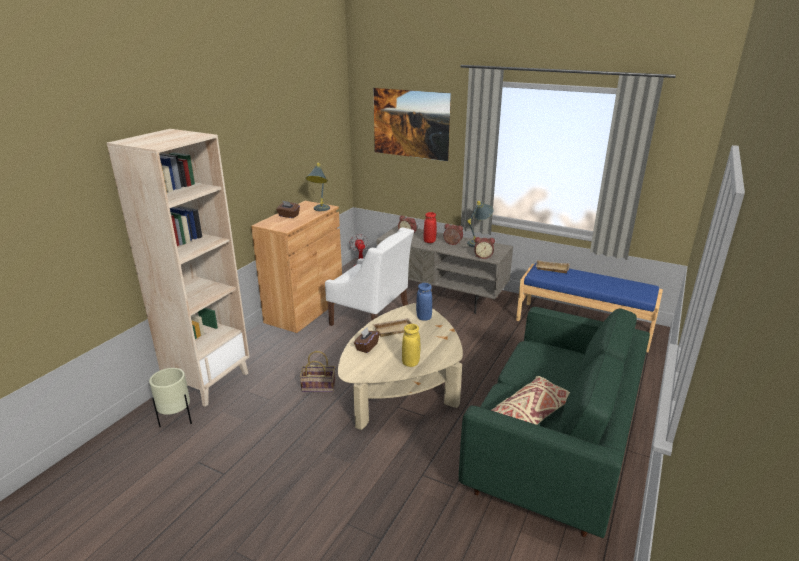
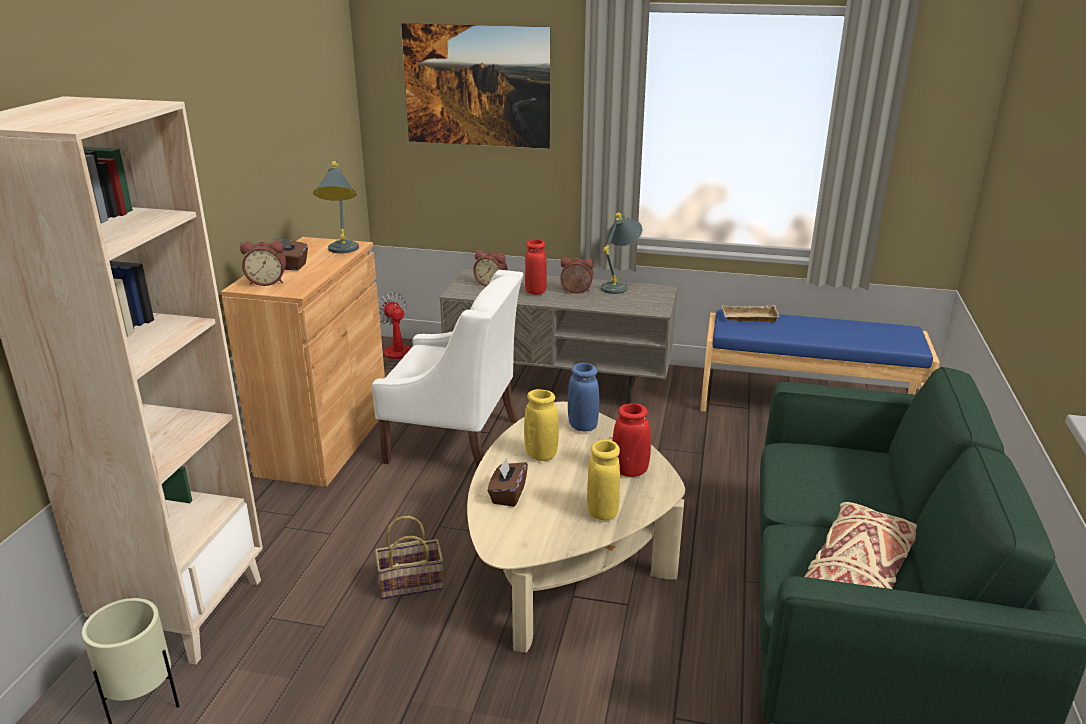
camera: 15 degrees left, 0 degrees up
beige tray [373,318,413,337] -> yellow vase [524,389,559,461]
alarm clock [474,237,495,259] -> alarm clock moved to [240,240,286,286]
none -> red vase [612,403,651,477]

